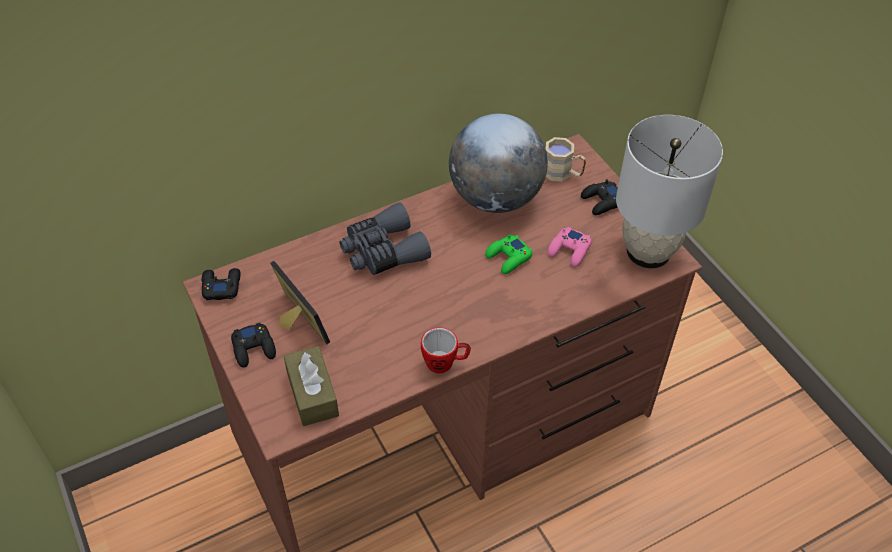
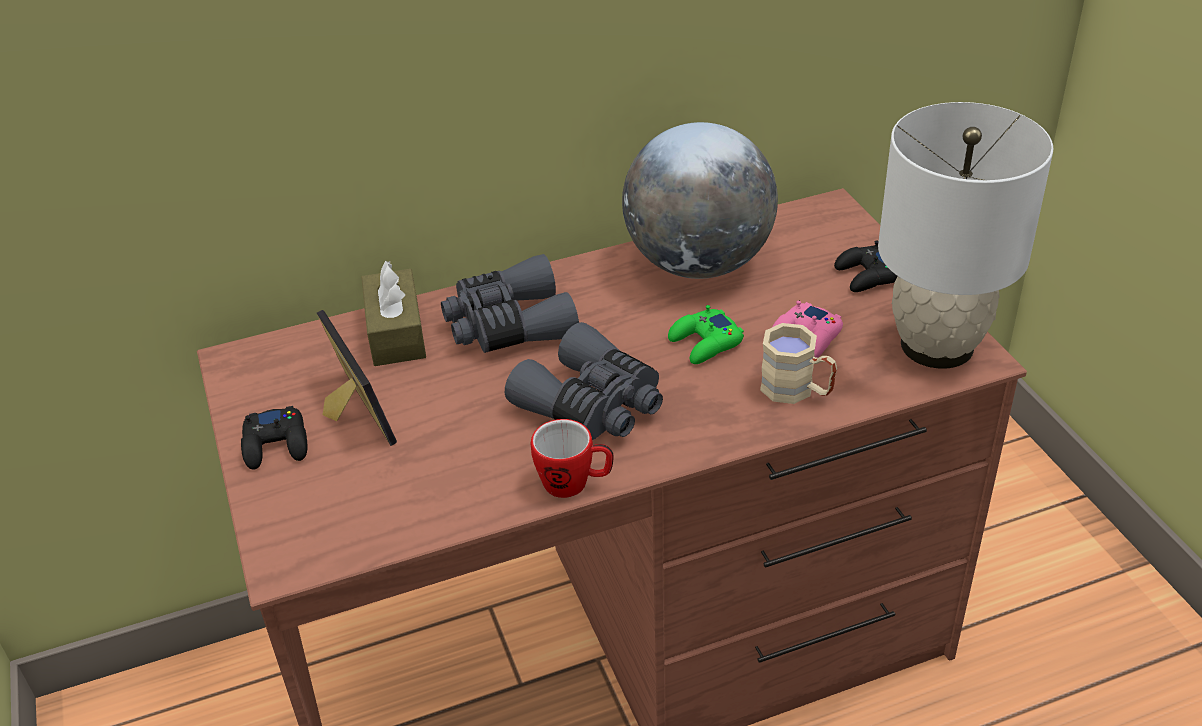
camera: 10 degrees right, 10 degrees down
black game controller [201,268,241,300] -> none
brown tissue box [284,346,339,426] -> brown tissue box moved to [361,261,426,366]
beige mug [546,137,586,182] -> beige mug moved to [760,323,837,404]
none -> grey binoculars [505,322,663,440]

